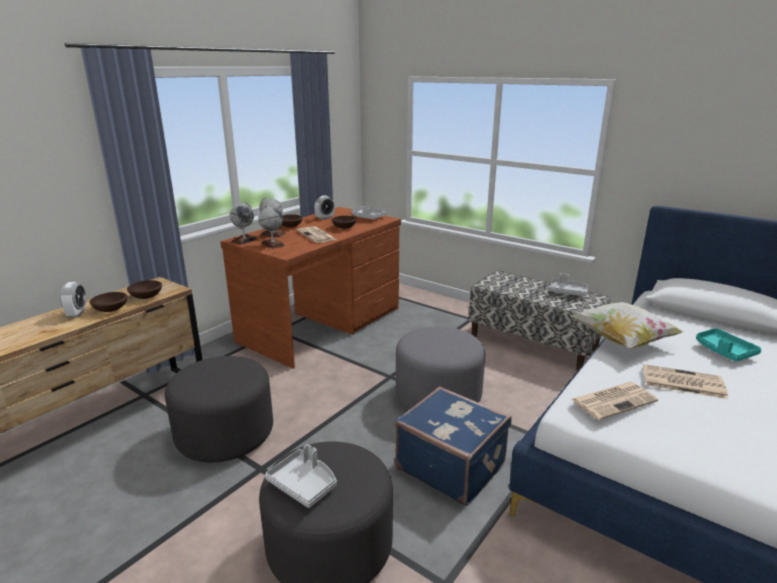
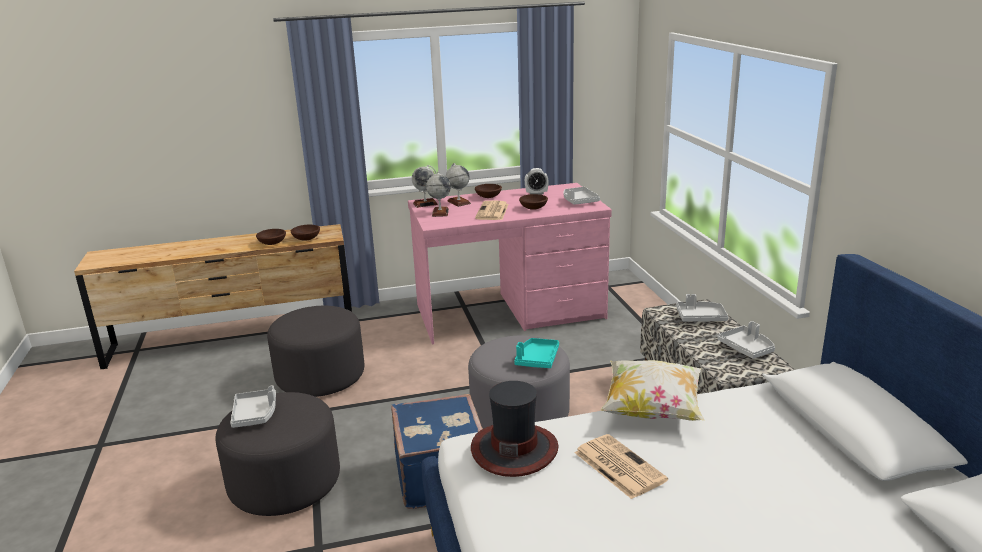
camera: 40 degrees right, 0 degrees up
alarm clock [59,282,87,318] -> none
brown desk [220,207,401,369] -> pink desk [408,183,612,344]
newspaper [570,382,658,420] -> hat [471,381,558,477]
turquoise tray [696,328,762,361] -> turquoise tray moved to [514,338,559,368]
none -> grey tray [676,294,728,322]

